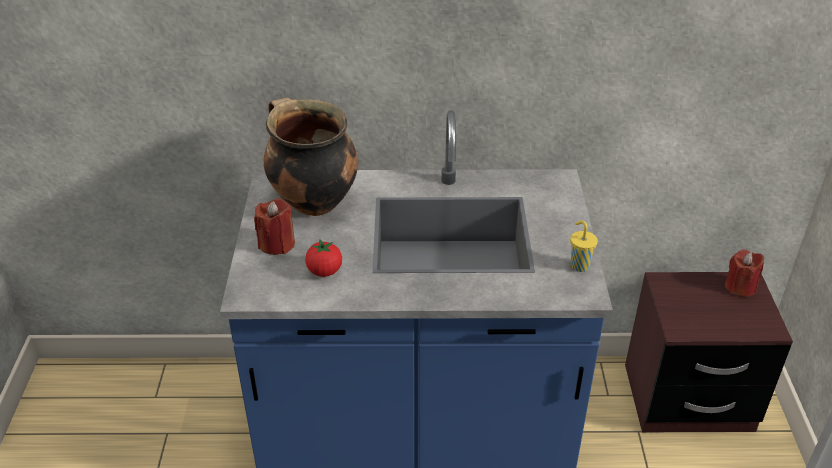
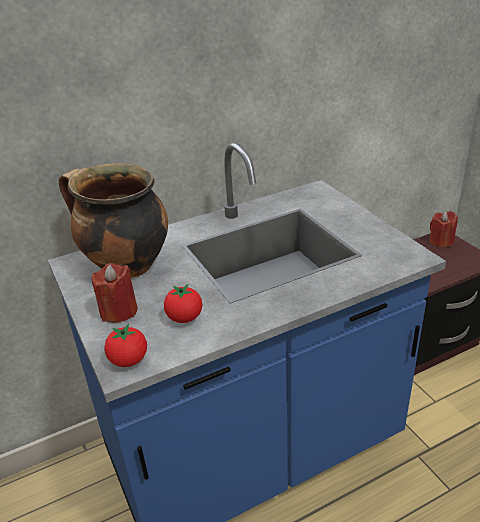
camera: 25 degrees left, 5 degrees down
yellow cup [570,220,598,272] -> none
none -> tomato [104,323,147,367]

